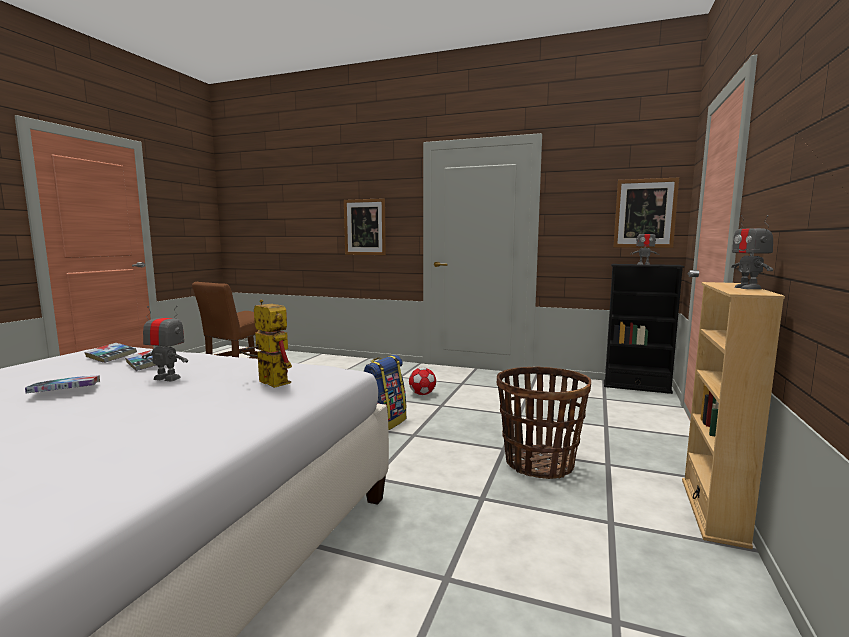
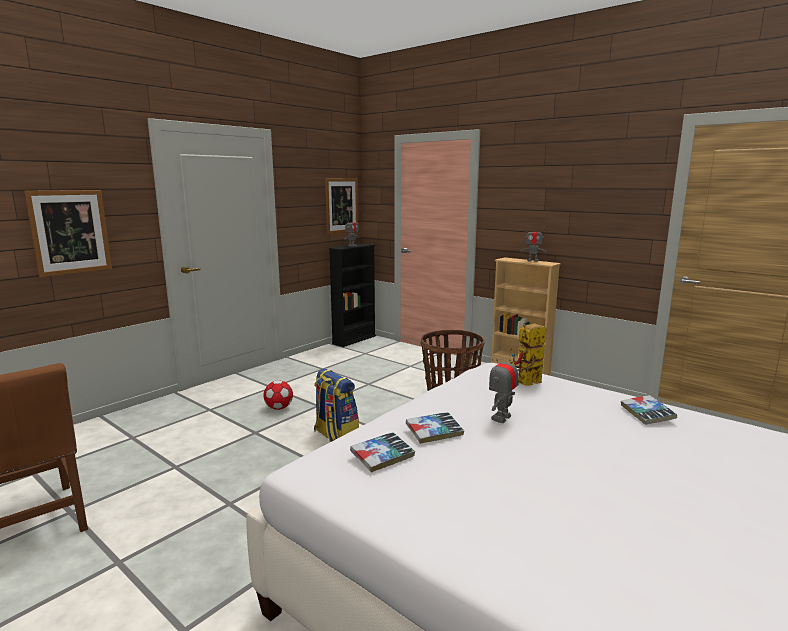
camera: 70 degrees left, 5 degrees up
book [25,375,100,393] -> book moved to [621,395,677,425]

